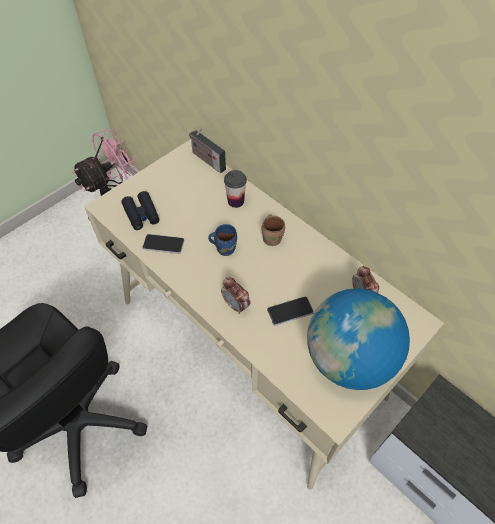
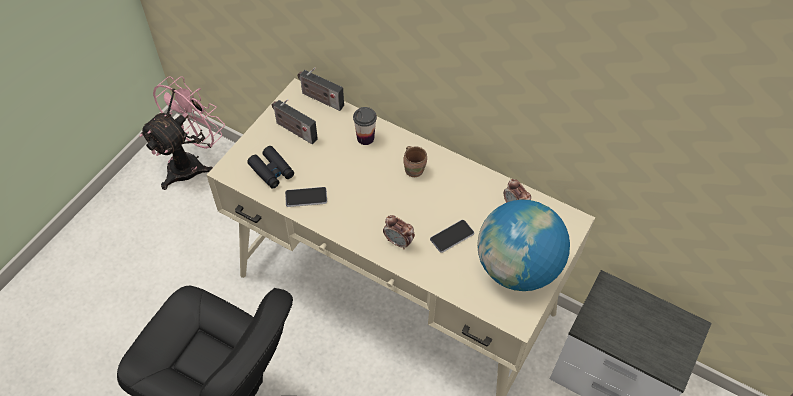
camera: 15 degrees left, 0 degrees up
blue mug [208,224,237,256] -> none
none -> radio [272,99,318,144]

